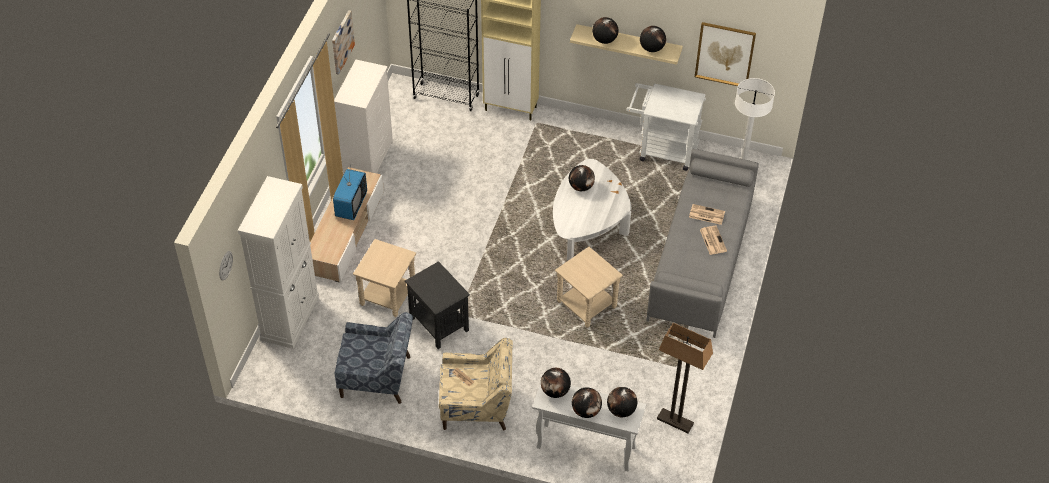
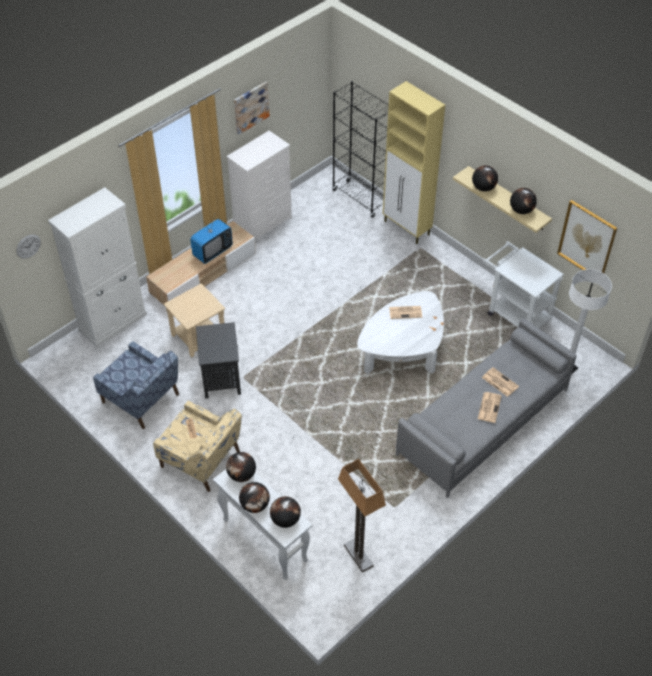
camera: 30 degrees right, 0 degrees up
beige side table [555,247,623,328] -> none
globe [569,165,595,191] -> newspaper [389,306,422,319]

